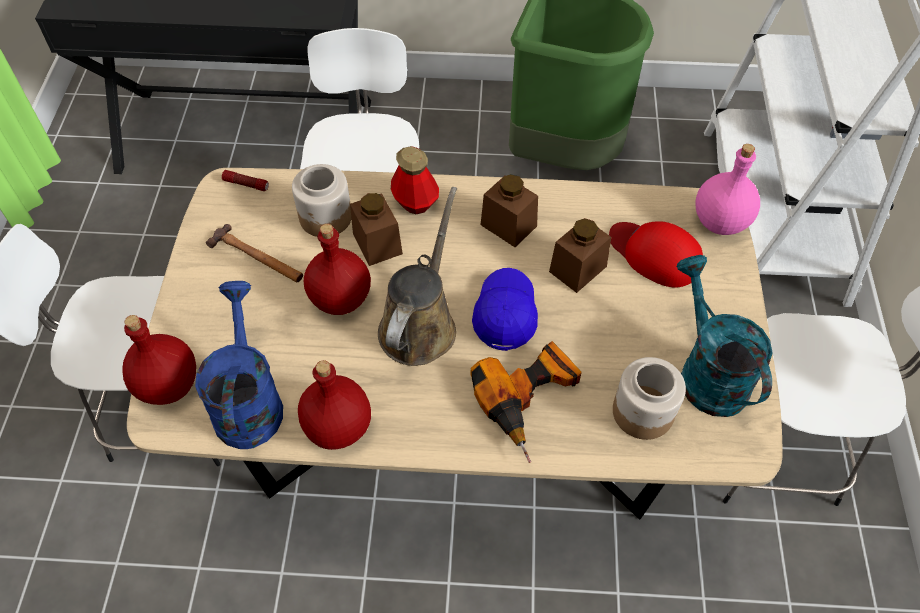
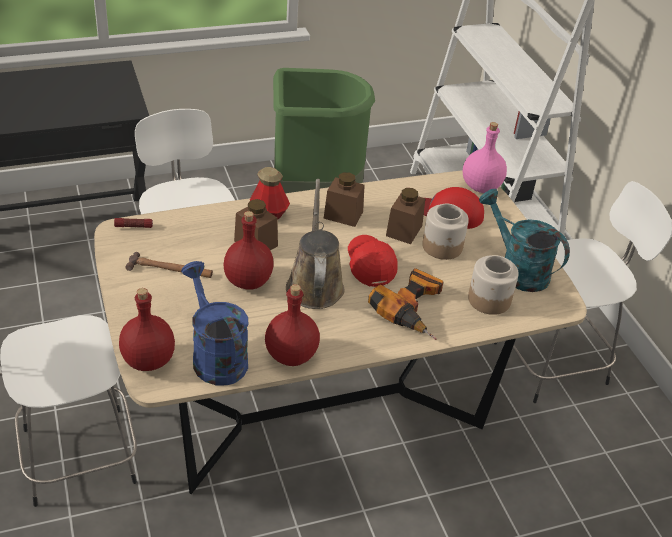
camera: 25 degrees left, 15 degrees down
jar [292,164,351,237] -> jar moved to [422,204,469,260]
blue cap [472,268,538,351] -> red cap [348,235,398,287]

